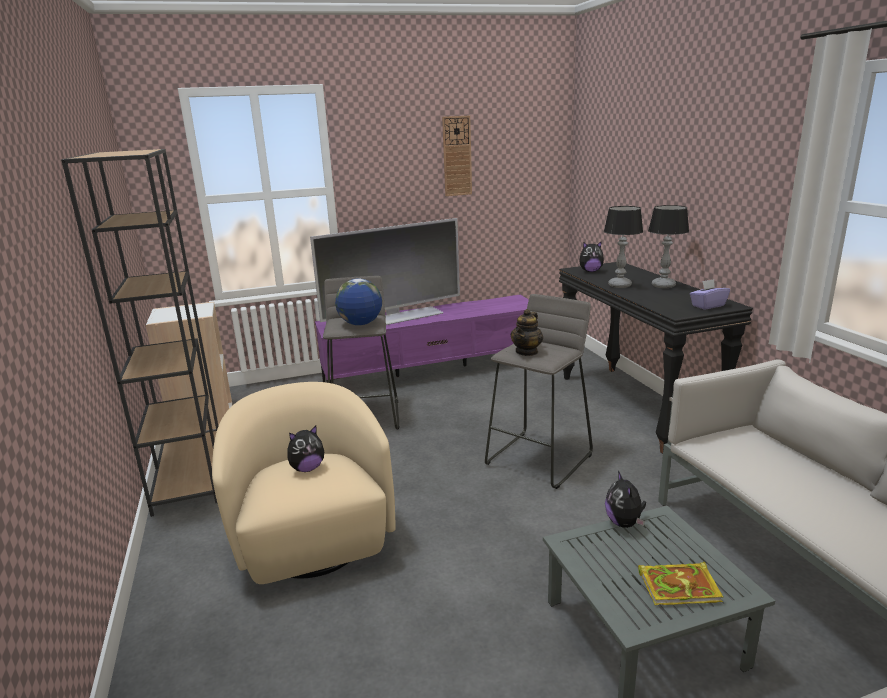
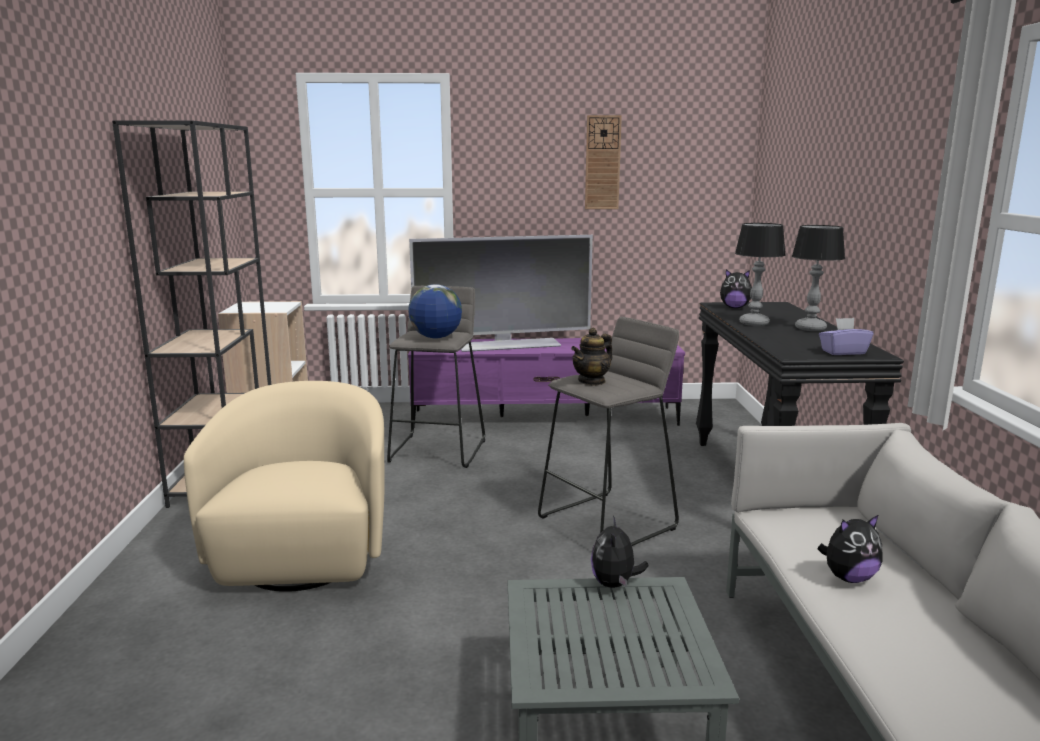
camera: 15 degrees right, 5 degrees down
plush toy [287,426,324,472] -> plush toy moved to [818,514,883,583]
book [638,562,723,605] -> none

